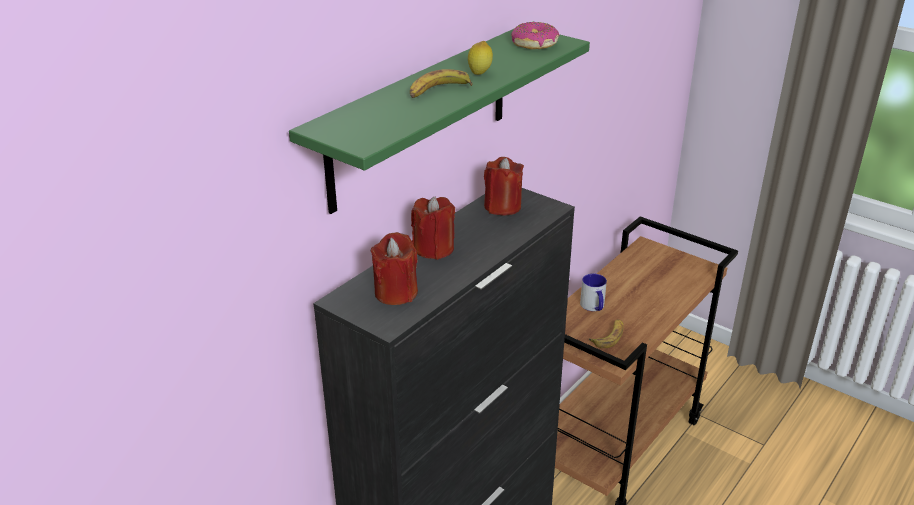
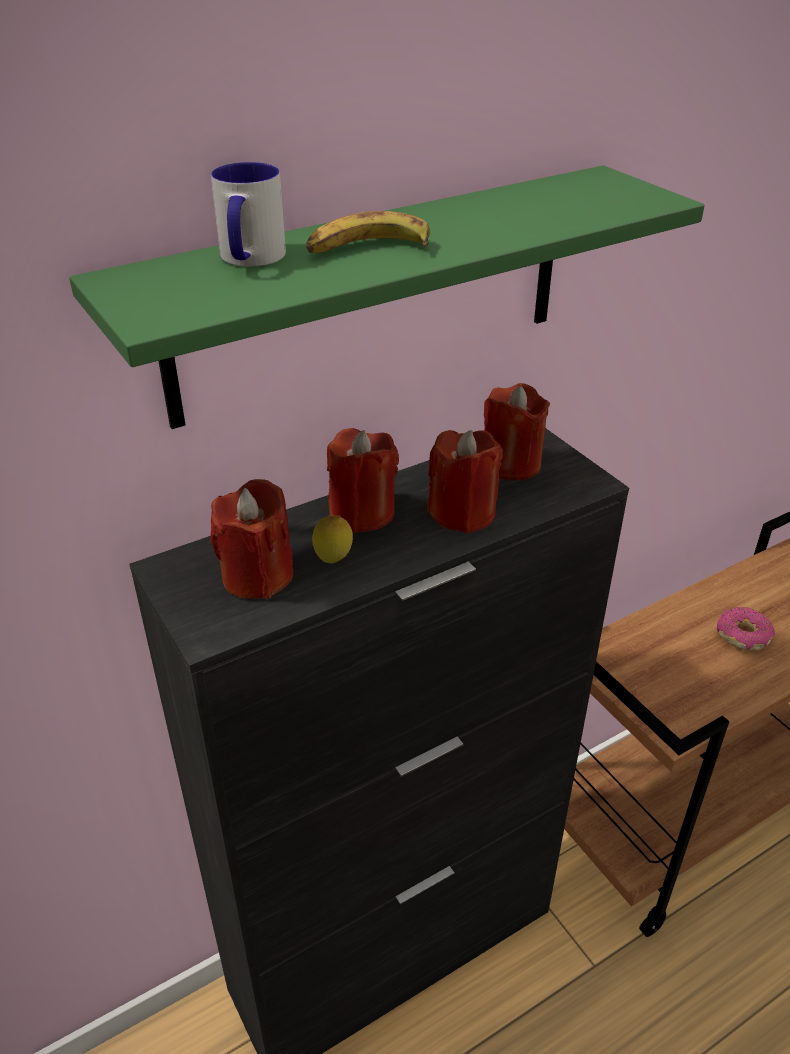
camera: 20 degrees right, 5 degrees up
lemon [468,41,493,75] -> lemon moved to [312,515,353,563]
donut [511,22,560,49] -> donut moved to [717,607,775,651]
mug [580,273,607,311] -> mug moved to [211,162,286,267]
banana [589,319,624,348] -> none
none -> red candle [427,430,503,534]

